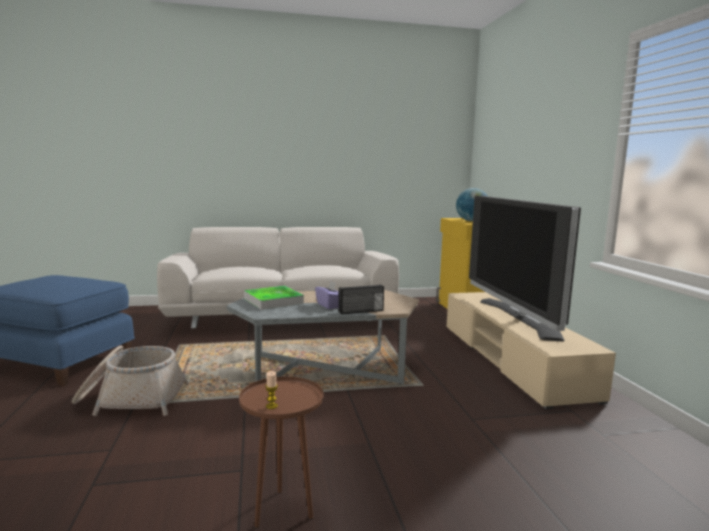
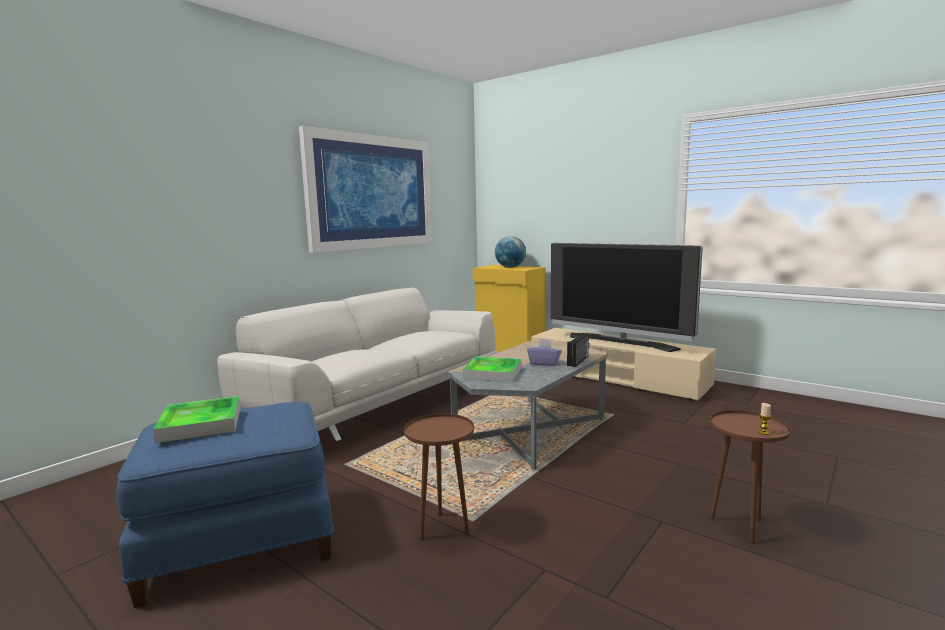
camera: 40 degrees left, 0 degrees up
basket [72,345,189,416] -> brown side table [404,414,474,540]
none -> tray [153,396,240,443]
none -> picture [299,126,432,253]

